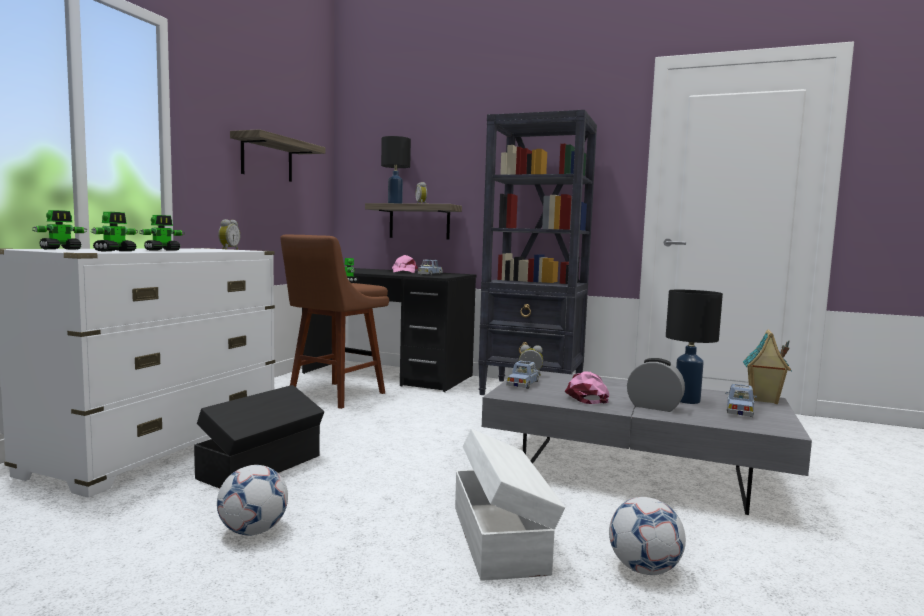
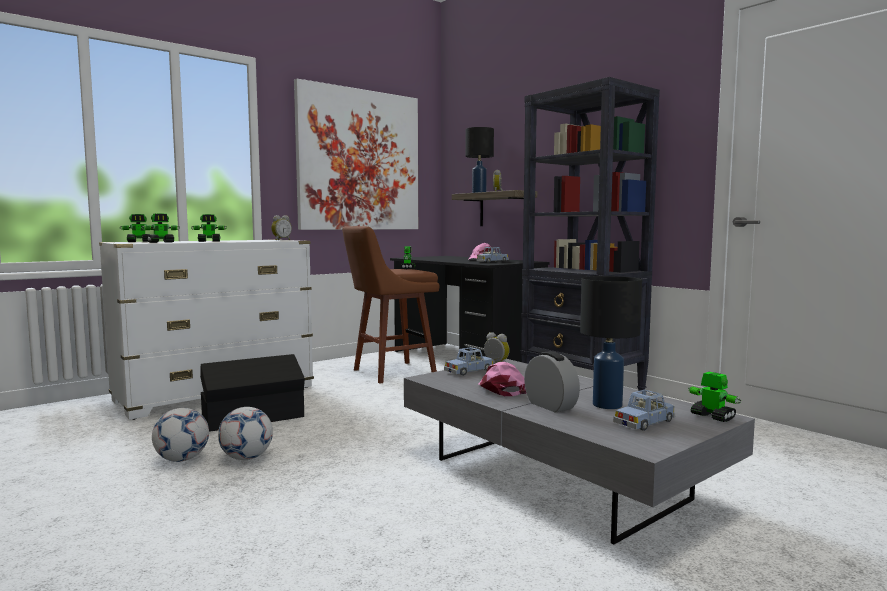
camera: 30 degrees right, 0 degrees up
shelf [230,129,325,182] -> picture [294,79,418,230]
white storage box [455,429,565,580] -> none
pink cap [565,372,609,404] -> pink cap turned 45 degrees counterclockwise [478,362,526,396]
football [609,497,686,575] -> football moved to [218,407,273,460]
toy house [743,329,792,404] -> toy robot [688,372,741,422]

